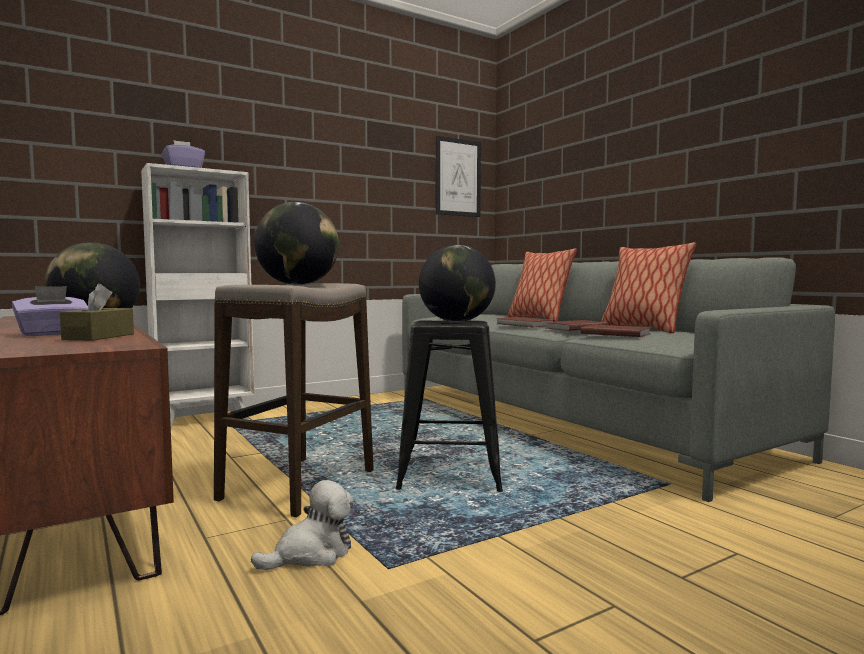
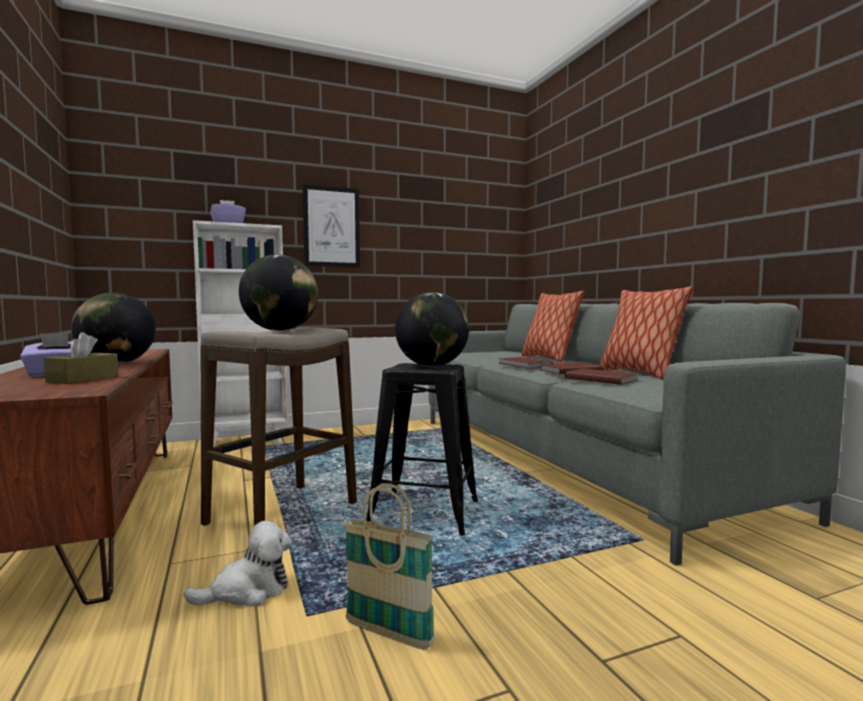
camera: 10 degrees right, 0 degrees up
picture [436,136,481,217] -> picture moved to [303,184,360,267]
none -> basket [344,483,435,650]

